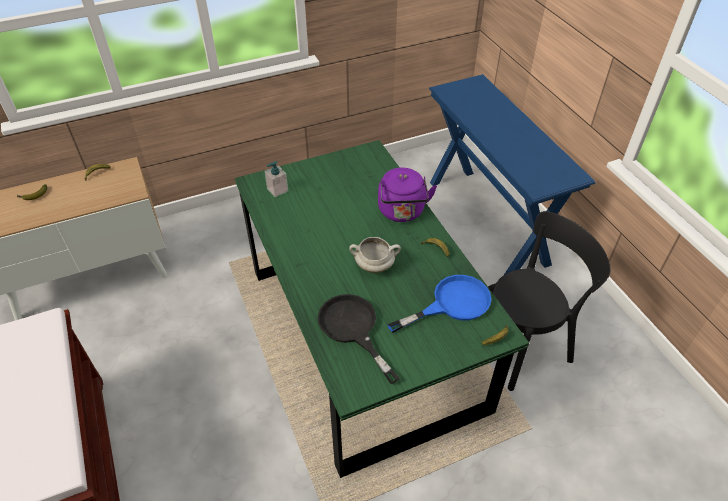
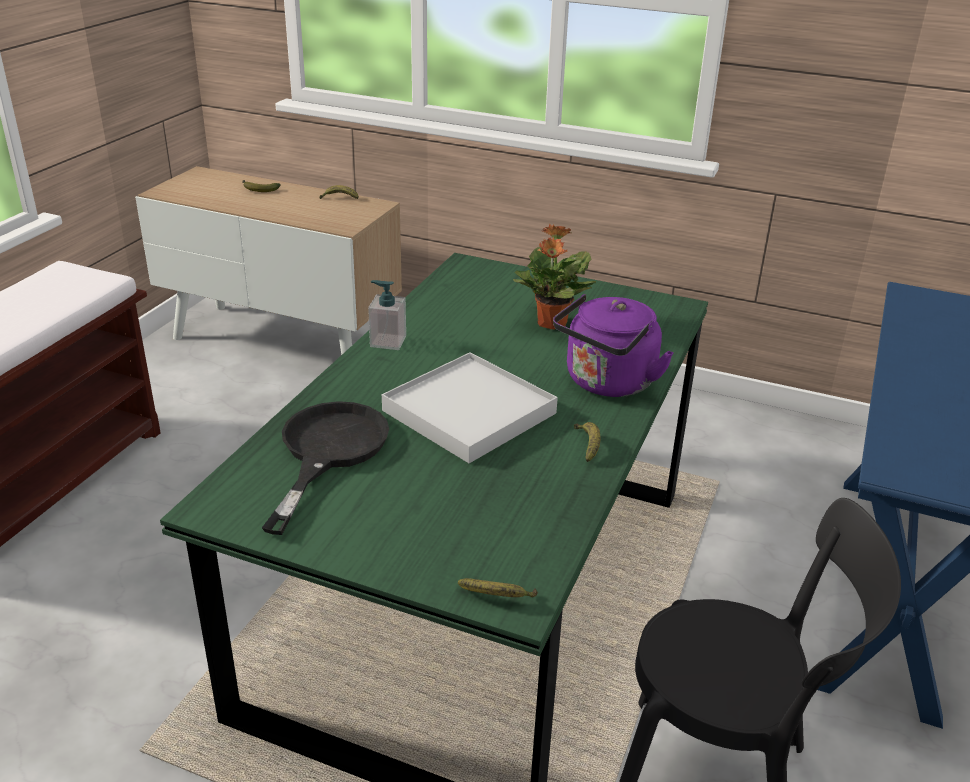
camera: 45 degrees right, 15 degrees down
soap dispenser [264,161,288,197] -> soap dispenser moved to [368,280,406,350]
white cooking pot [349,237,401,273] -> white tray [382,352,558,463]
blue frying pan [387,275,491,333] -> none
none -> potted plant [513,224,596,330]

